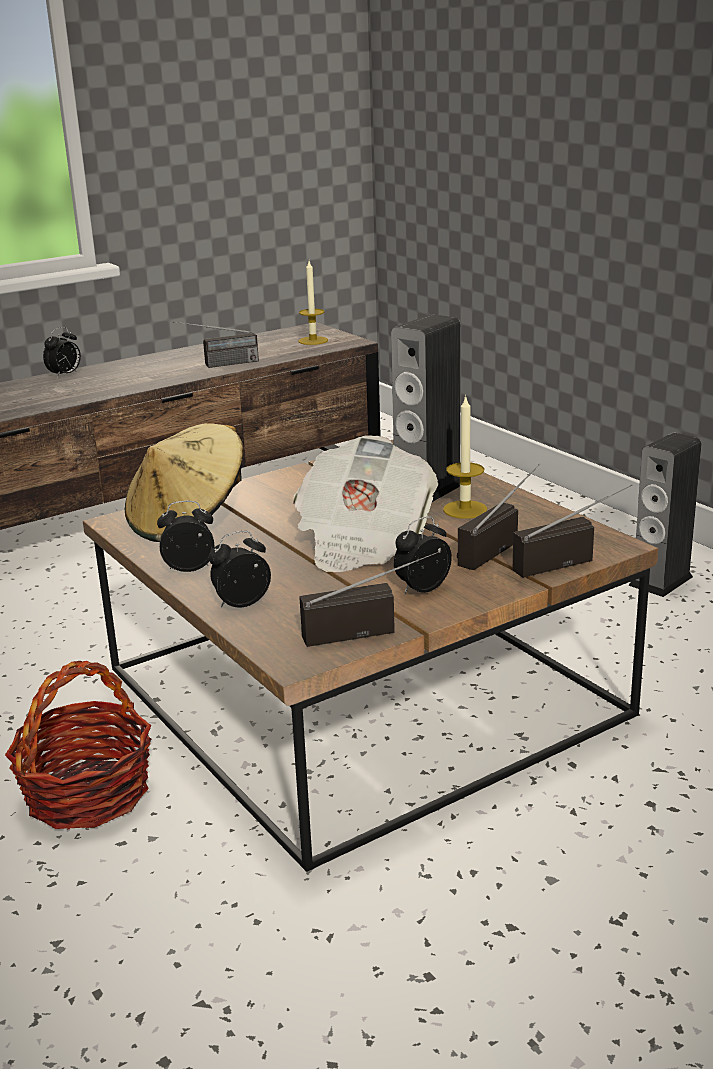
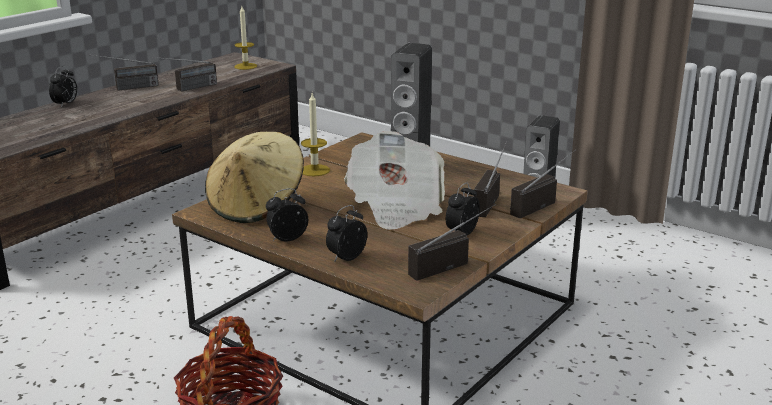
camera: 20 degrees left, 0 degrees up
candle [443,395,487,519] -> candle moved to [301,93,330,176]
none -> radio [93,55,159,91]

